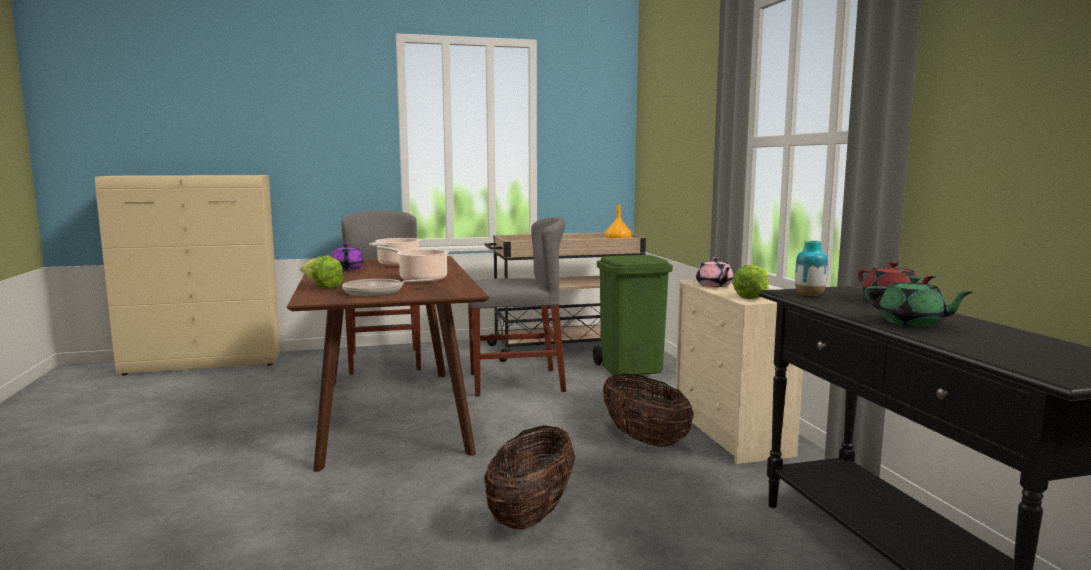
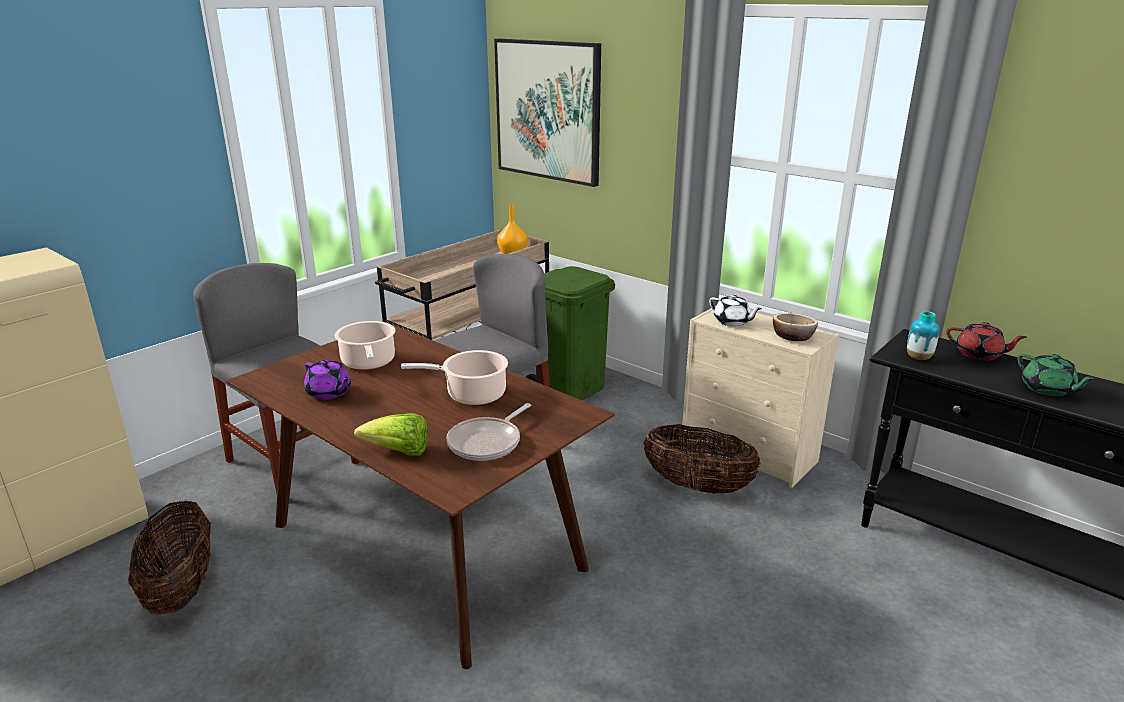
camera: 35 degrees left, 15 degrees up
basket [484,425,575,529] -> basket moved to [128,500,211,615]
pink teapot [696,257,734,287] -> white teapot [709,295,762,326]
lettuce [732,265,769,299] -> bowl [773,313,818,341]
green teapot [865,276,973,327] -> green teapot turned 60 degrees clockwise [1017,354,1096,396]
none -> picture [494,38,601,187]

